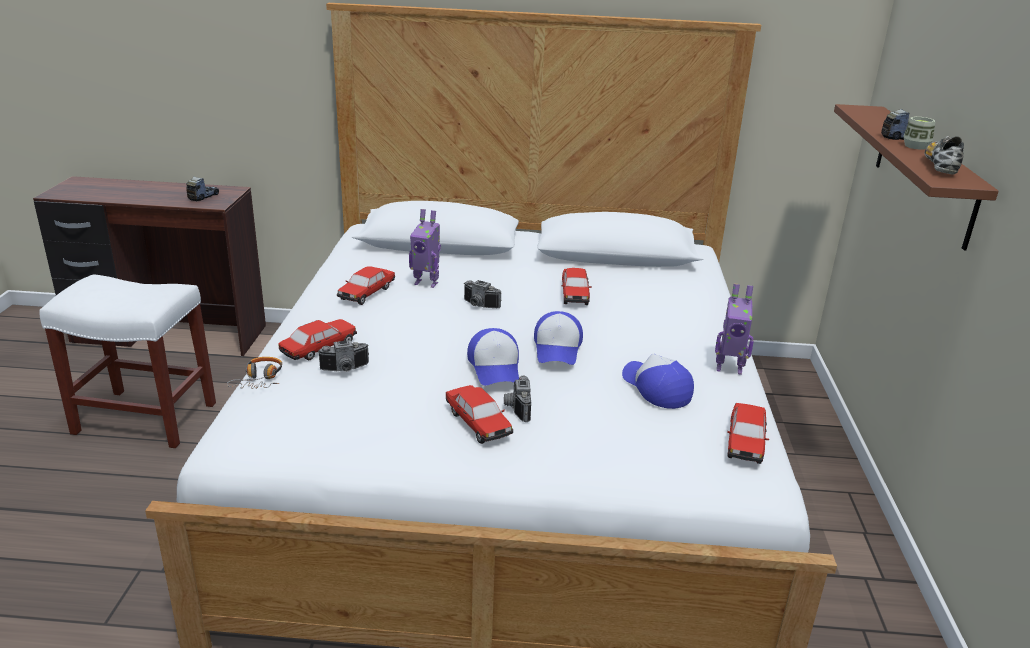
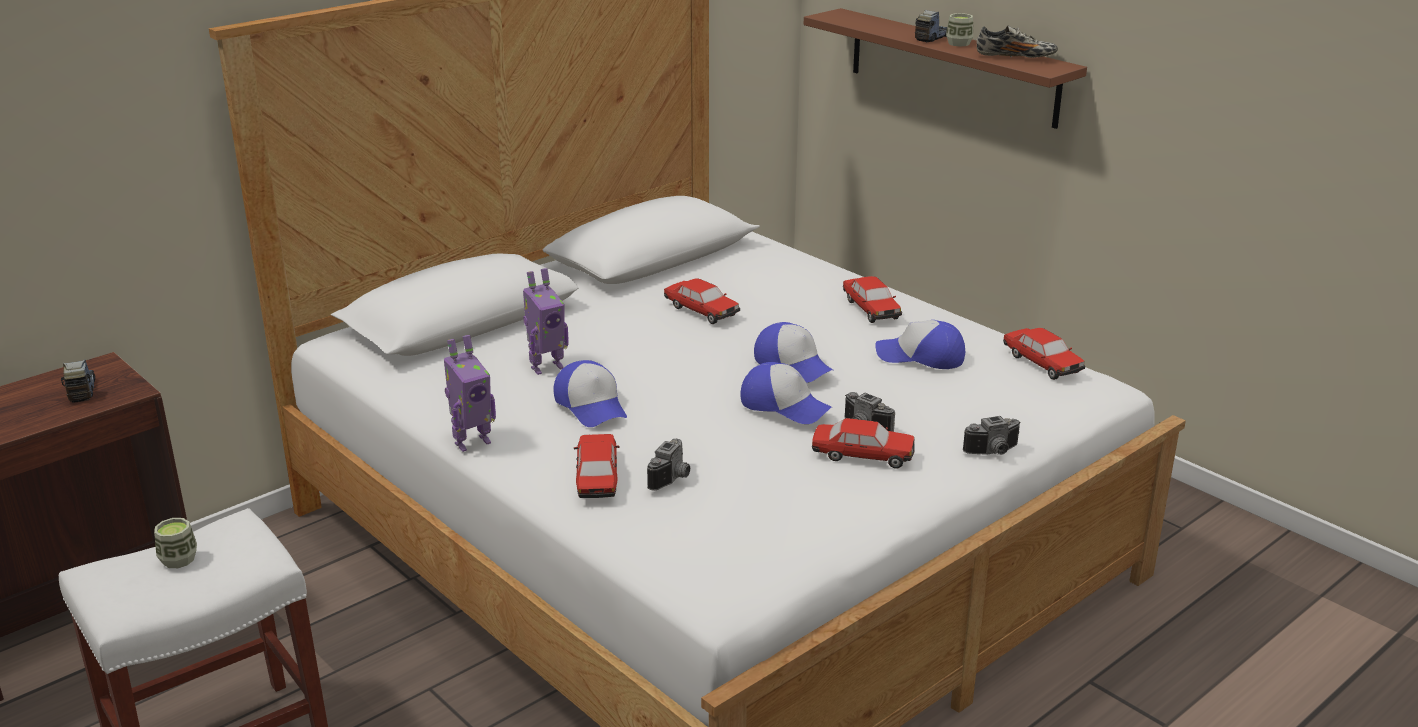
camera: 45 degrees left, 0 degrees up
headphones [227,357,282,389] -> none
toy car [337,266,395,305] -> toy car moved to [843,276,902,323]
camera [464,280,502,308] -> camera moved to [963,416,1021,455]
toy robot [715,284,754,375] -> toy robot moved to [444,335,496,452]
shoe [924,136,964,174] -> shoe turned 135 degrees clockwise [977,25,1058,58]
none -> cup [154,518,197,568]
none -> cap [554,360,627,427]

